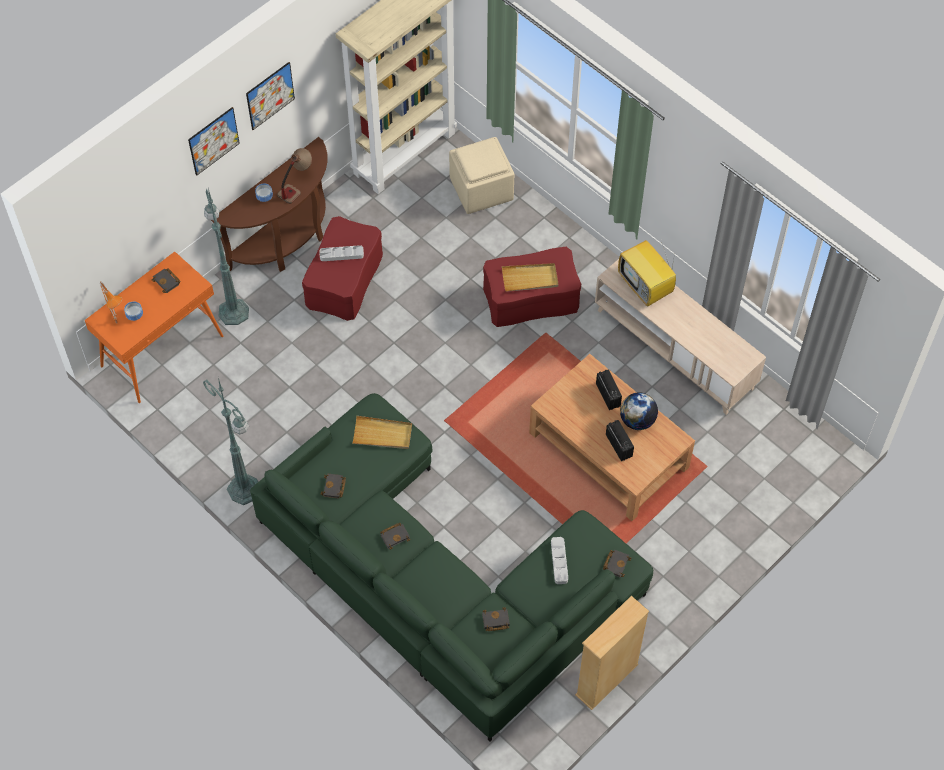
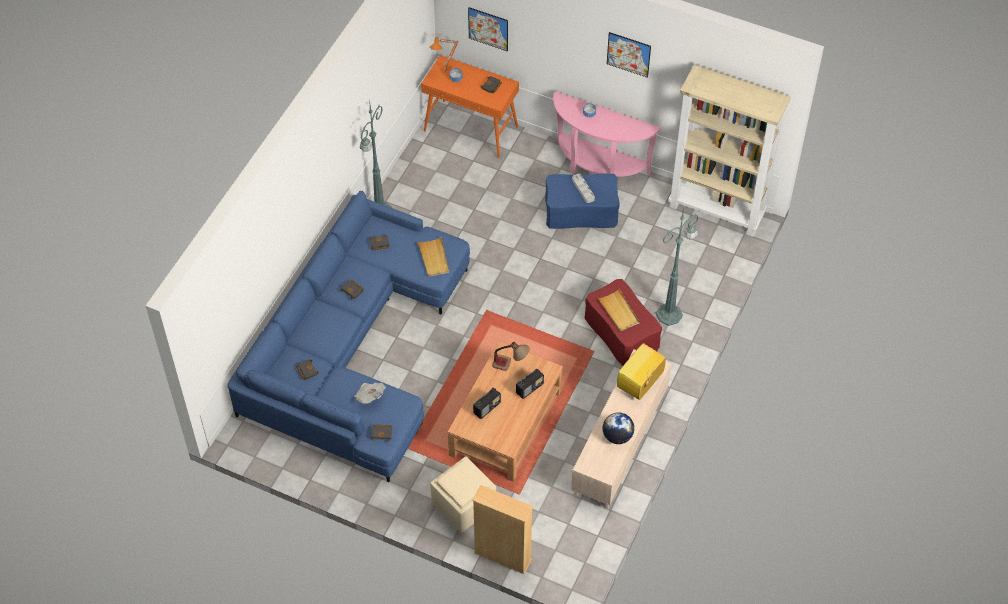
camera: 70 degrees right, 5 degrees down
picture [188,107,240,176] -> picture moved to [468,7,508,52]
green floor lamp [204,188,249,325] -> green floor lamp moved to [655,208,699,326]
brown console table [211,137,328,272] -> pink console table [553,91,661,177]
green sofa [250,393,653,742] -> blue sofa [227,191,470,482]
table lamp [277,148,312,204] -> table lamp moved to [492,342,530,371]
red ottoman [302,216,383,321] -> blue ottoman [545,174,620,229]
beige ottoman [449,137,514,214] -> beige ottoman moved to [430,457,496,533]
grey tray [551,537,568,584] -> newspaper [354,382,386,404]
beige bookcase [575,596,649,710] -> beige bookcase moved to [472,485,534,574]
globe [620,392,658,430] -> globe moved to [603,412,635,444]

